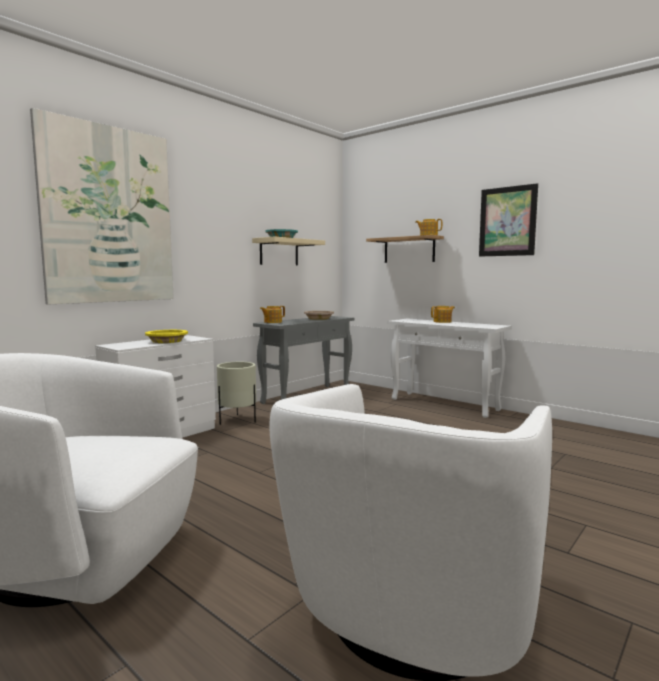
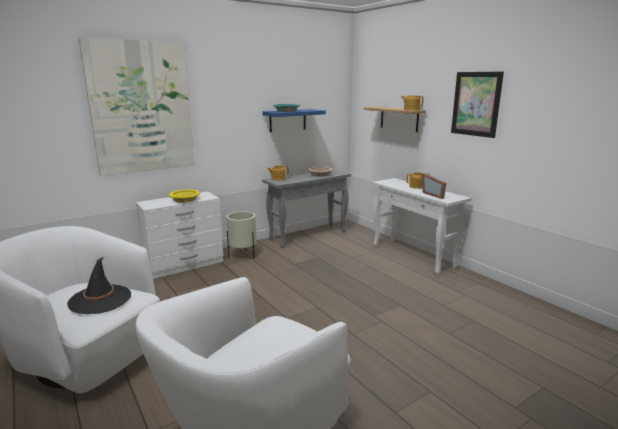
camera: 15 degrees right, 10 degrees up
beige shelf [252,236,325,265] -> blue shelf [262,109,326,132]
none -> black hat [67,257,131,314]
none -> picture frame [422,173,446,199]

